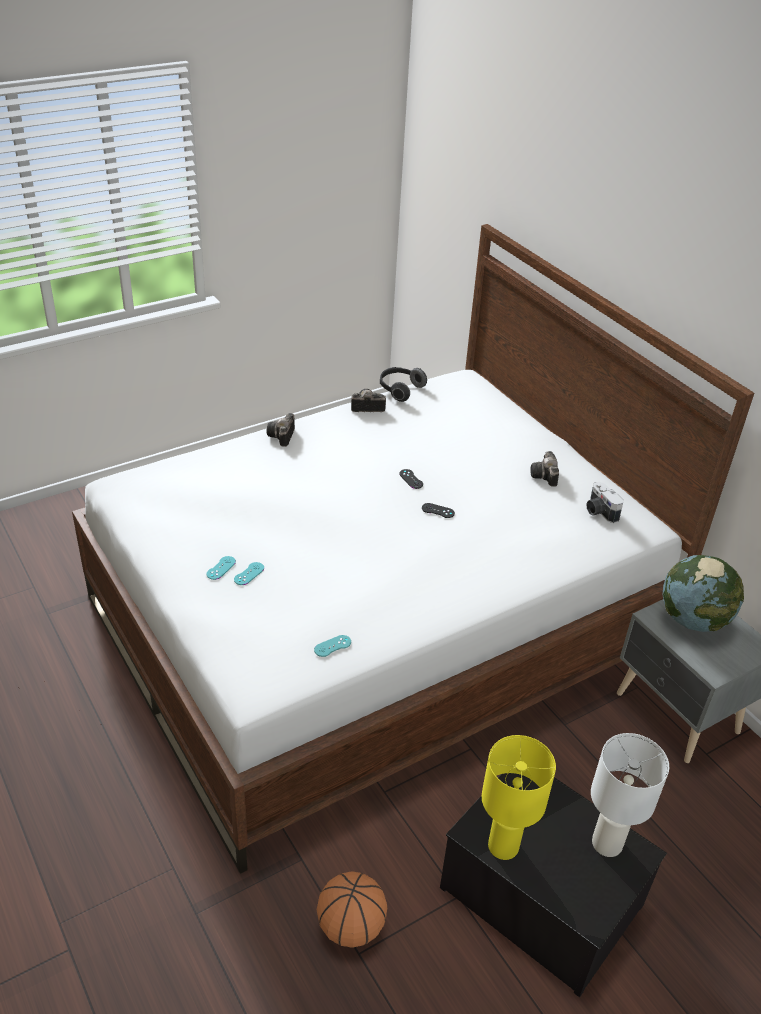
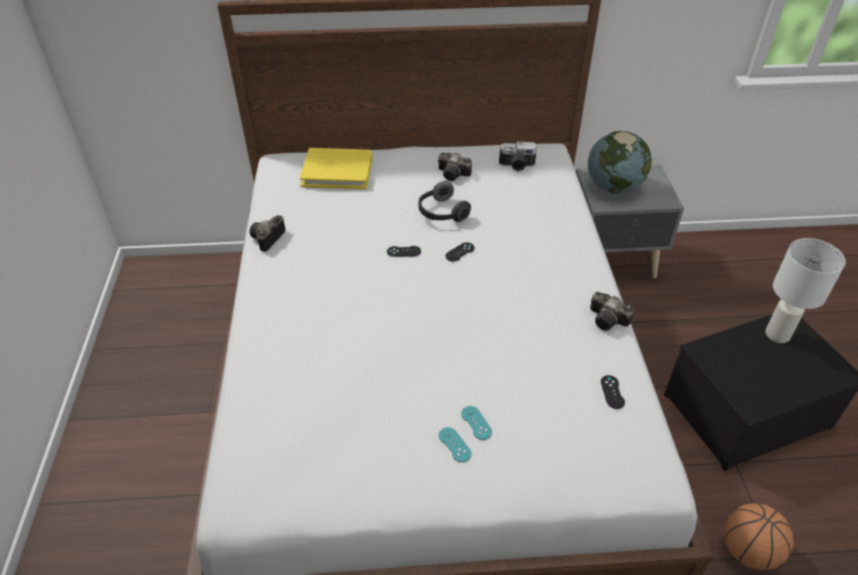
camera: 60 degrees left, 5 degrees up
camera [267,413,295,447] -> camera moved to [590,292,634,330]
turquoise game controller [314,635,351,657] -> black game controller [601,375,625,409]
headphones [380,367,427,402] -> headphones moved to [418,181,471,222]
yellow table lamp [482,735,556,860] -> none
none -> yellow book [300,148,372,189]

